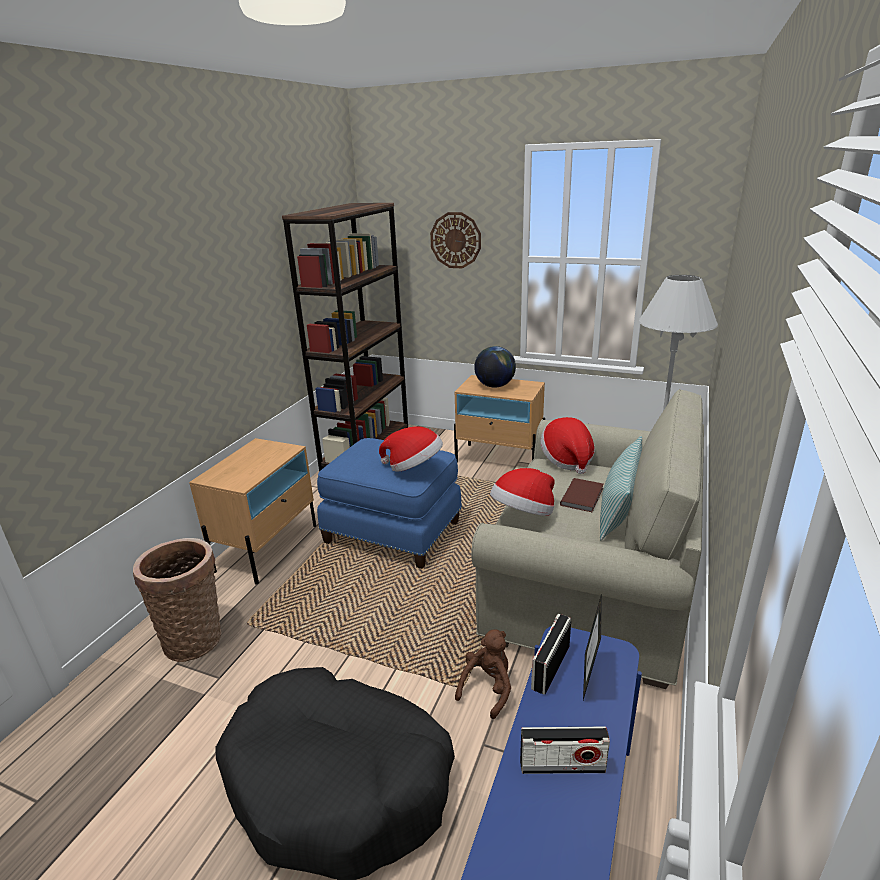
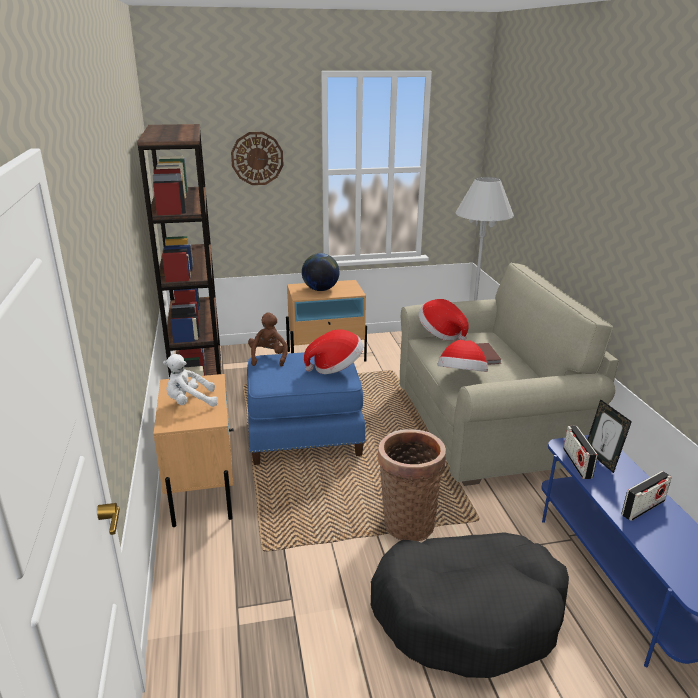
camera: 35 degrees left, 0 degrees up
basket [133,538,222,662] -> basket moved to [377,429,446,541]
brown plush toy [455,629,511,719] -> brown plush toy moved to [248,312,288,366]
pillow [600,436,642,540] -> none
none -> white plush toy [163,354,218,407]

